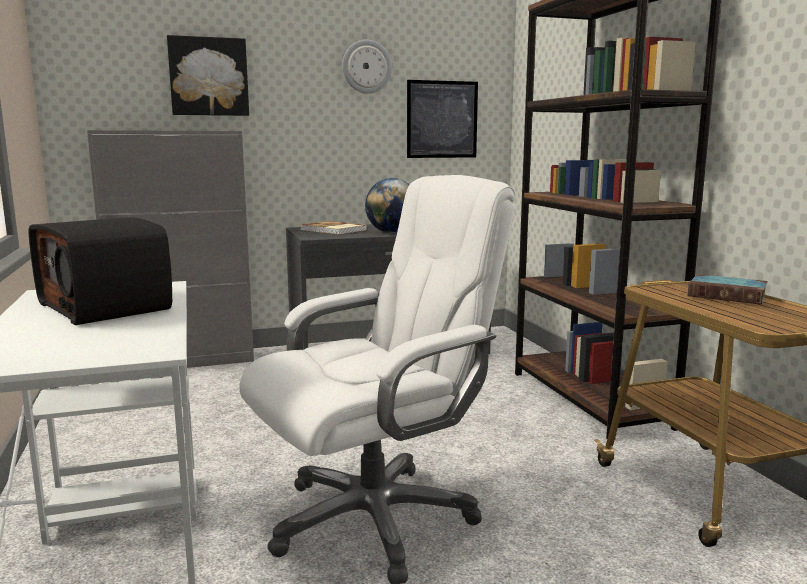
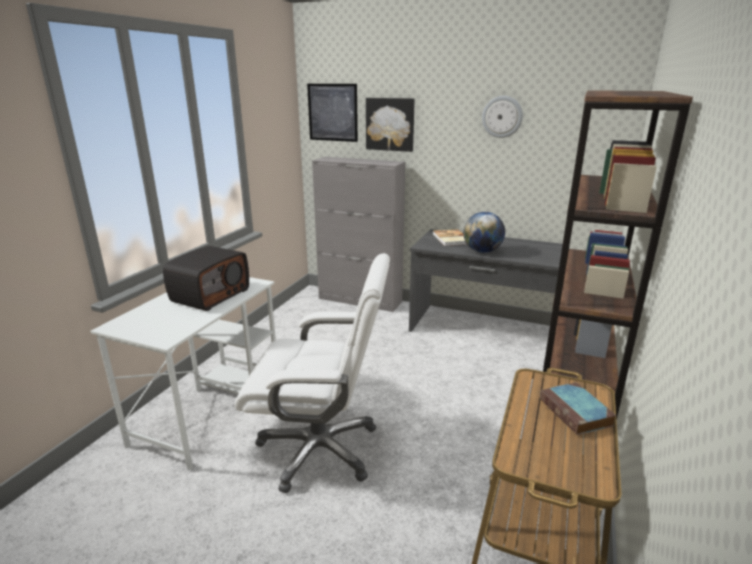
camera: 40 degrees right, 10 degrees up
radio [28,217,173,325] -> radio turned 150 degrees counterclockwise [163,246,249,311]
picture [407,80,478,158] -> picture moved to [307,84,358,142]

